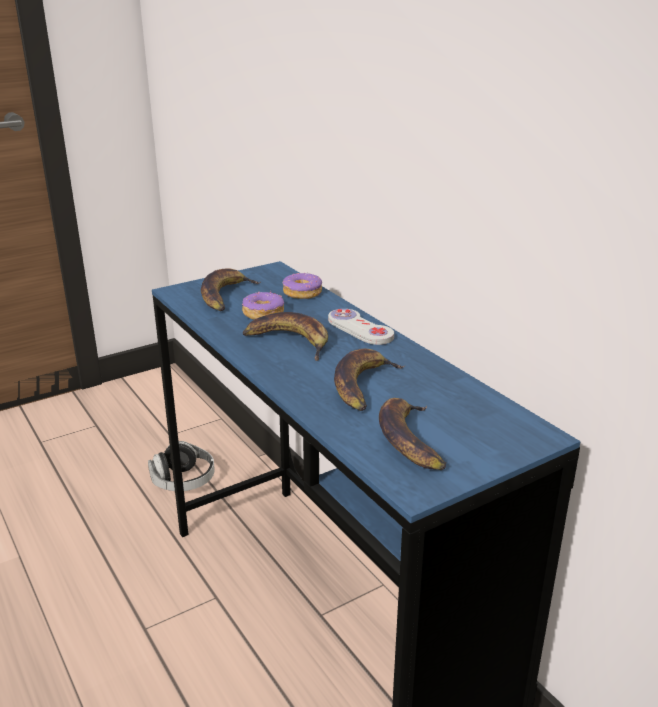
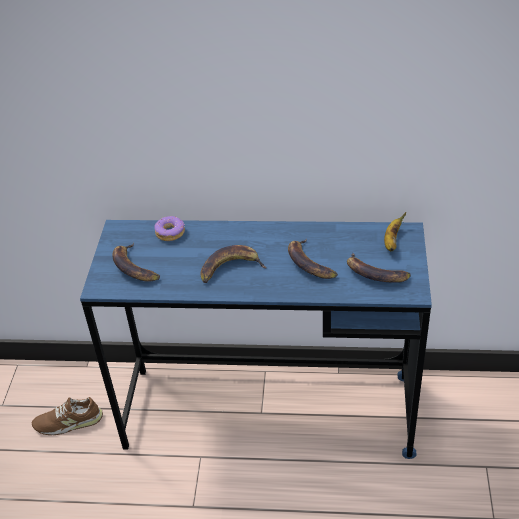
camera: 50 degrees left, 15 degrees up
headphones [148,441,215,491] -> brown shoe [32,397,103,435]
donut [242,291,284,320] -> none
white game controller [328,309,394,345] -> none
none -> banana [384,212,406,251]

